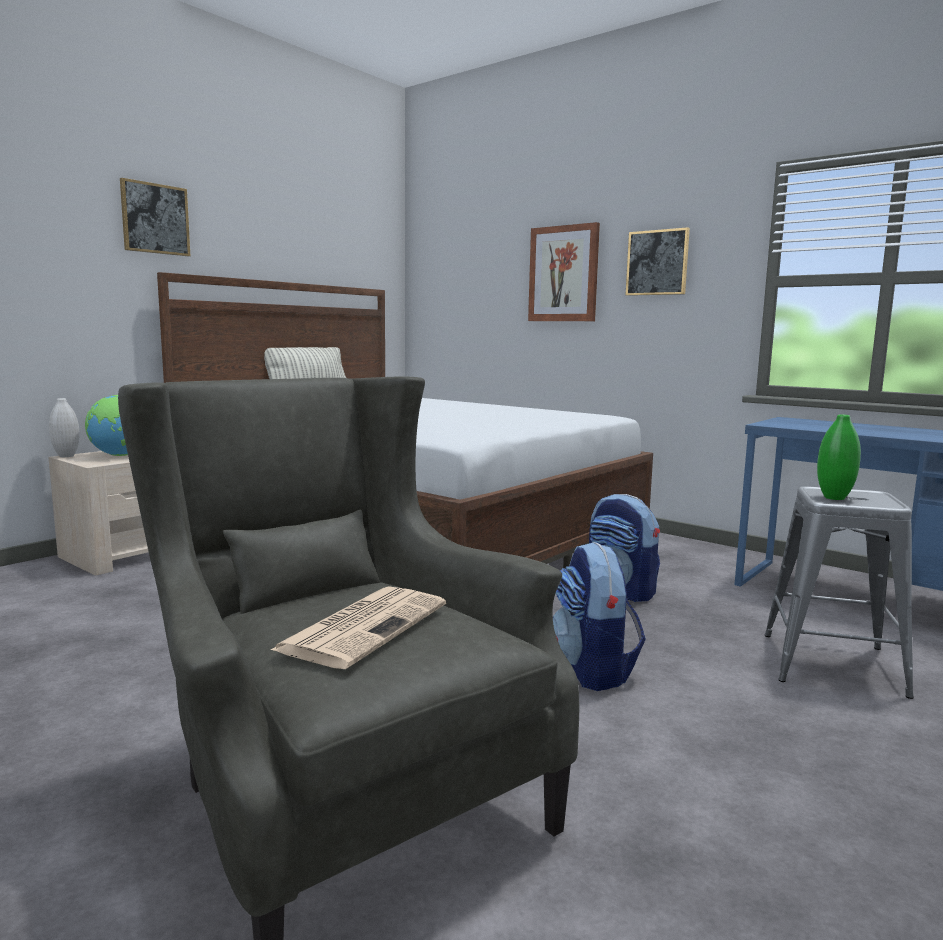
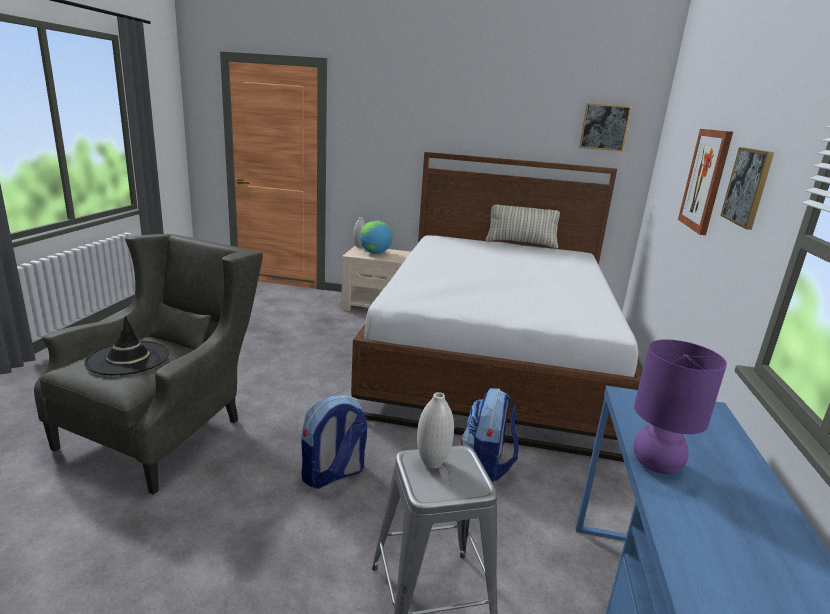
camera: 60 degrees right, 10 degrees up
picture [120,178,190,256] -> picture moved to [579,103,632,151]
newspaper [271,586,446,669] -> black hat [84,316,170,375]
green vase [817,415,861,500] -> white vase [417,392,454,469]
none -> purple table lamp [633,339,727,474]

